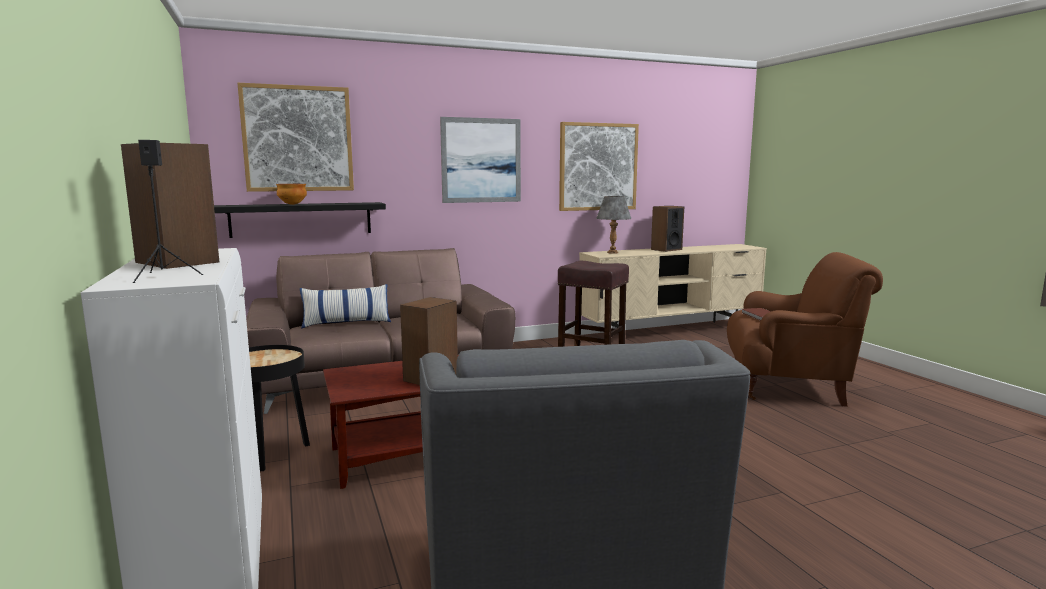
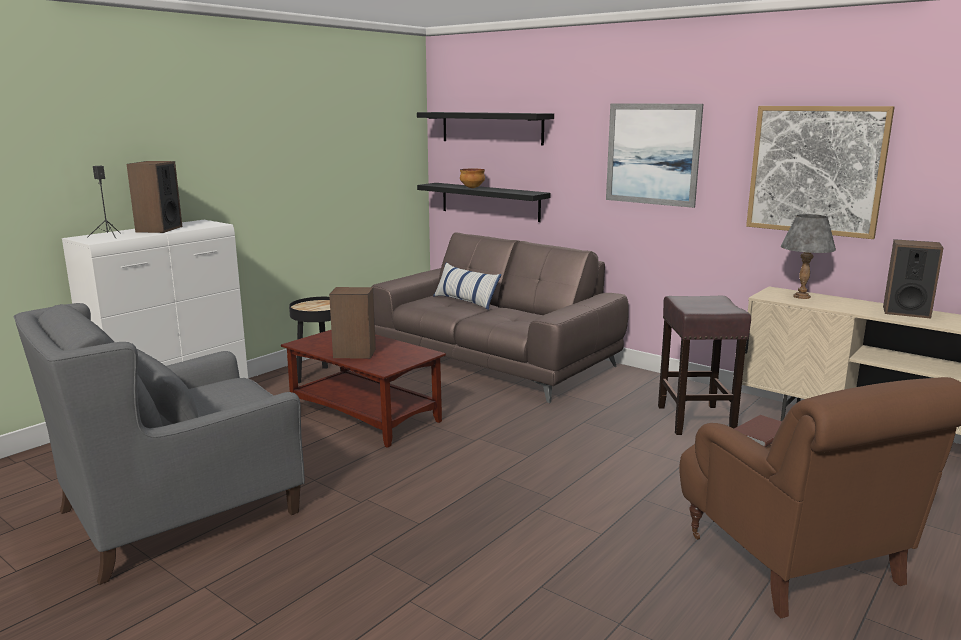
camera: 60 degrees right, 5 degrees up
picture [237,83,354,192] -> black shelf [417,112,554,145]

